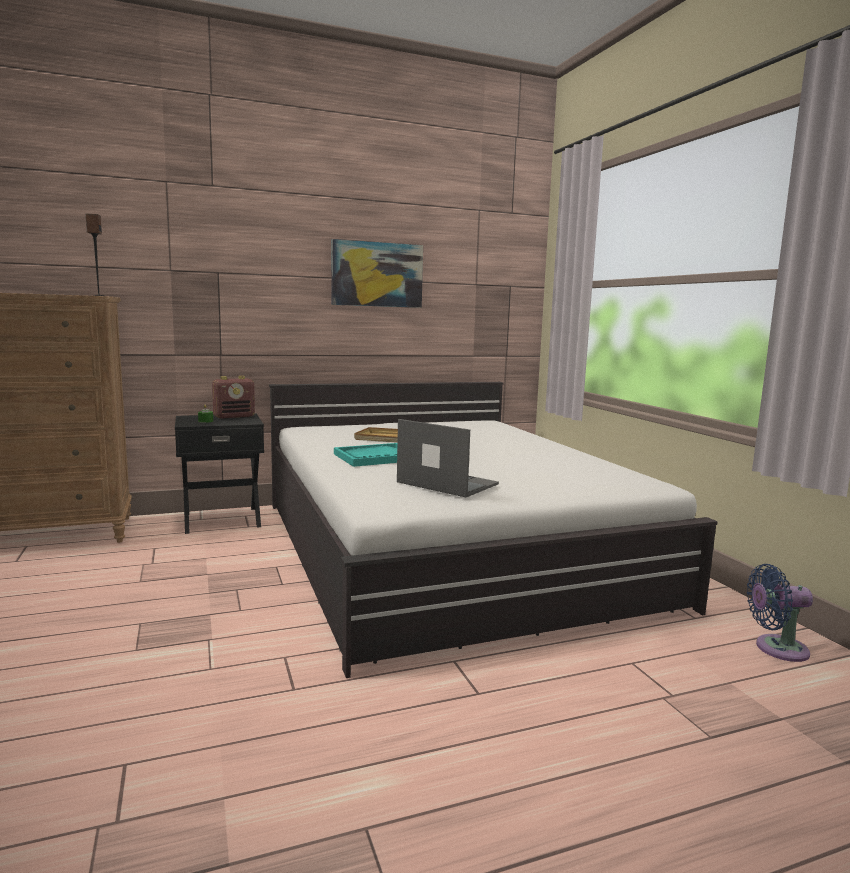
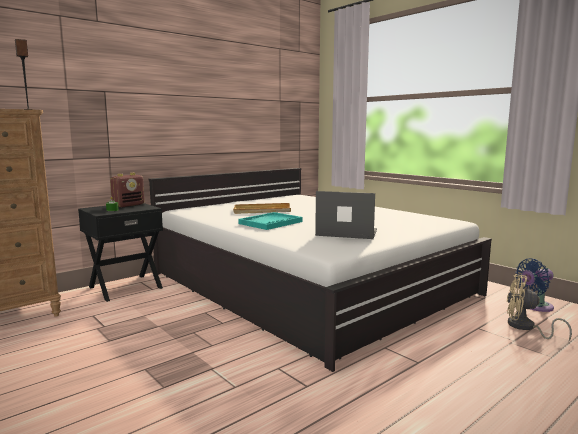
camera: 20 degrees left, 0 degrees up
picture [332,239,423,308] -> none
none -> beige fan [507,274,572,341]

